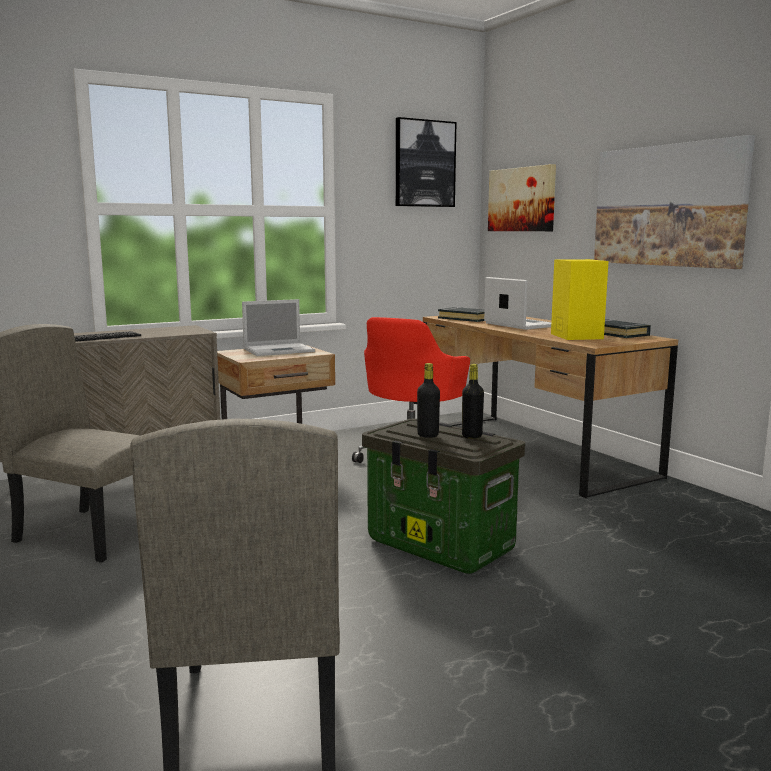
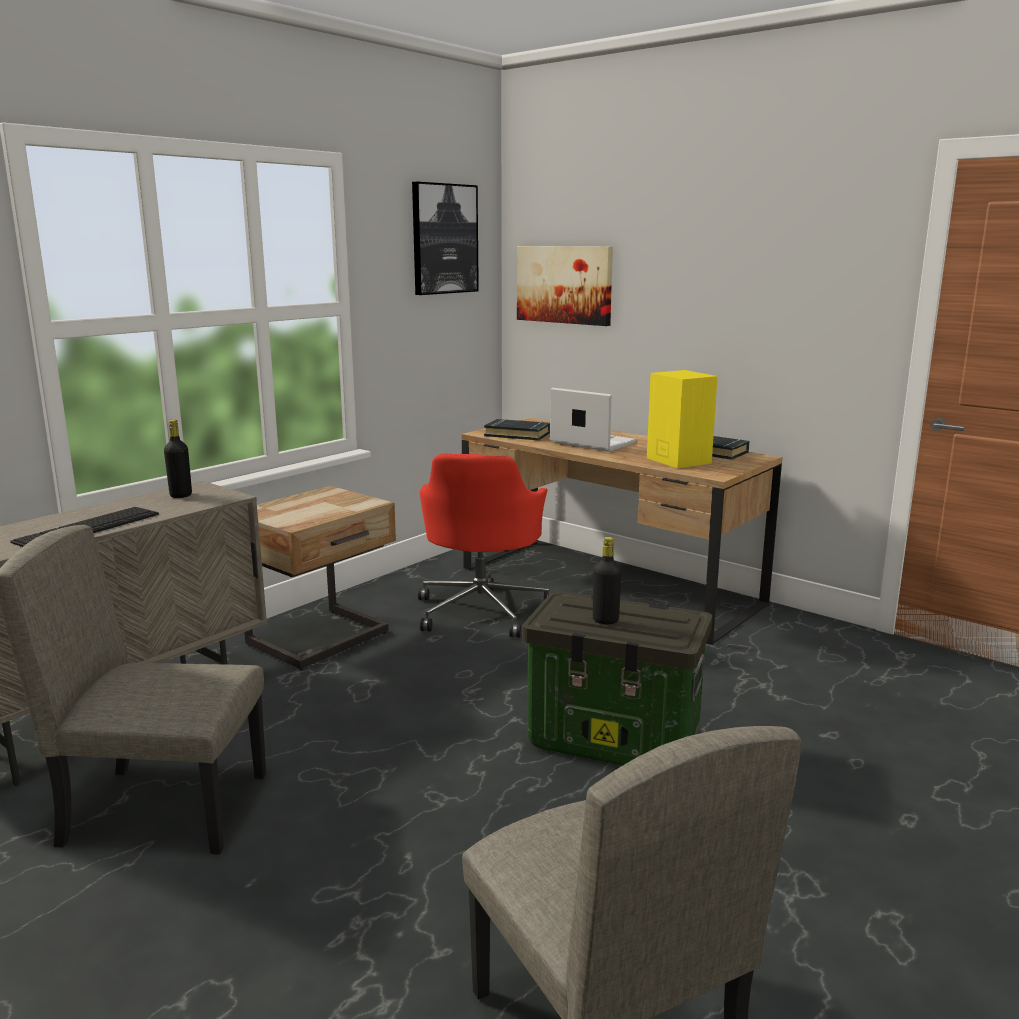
camera: 20 degrees left, 5 degrees up
laptop [242,299,315,356] -> none
black bottle [462,364,484,439] -> black bottle moved to [164,419,192,498]
picture [594,135,755,269] -> none

